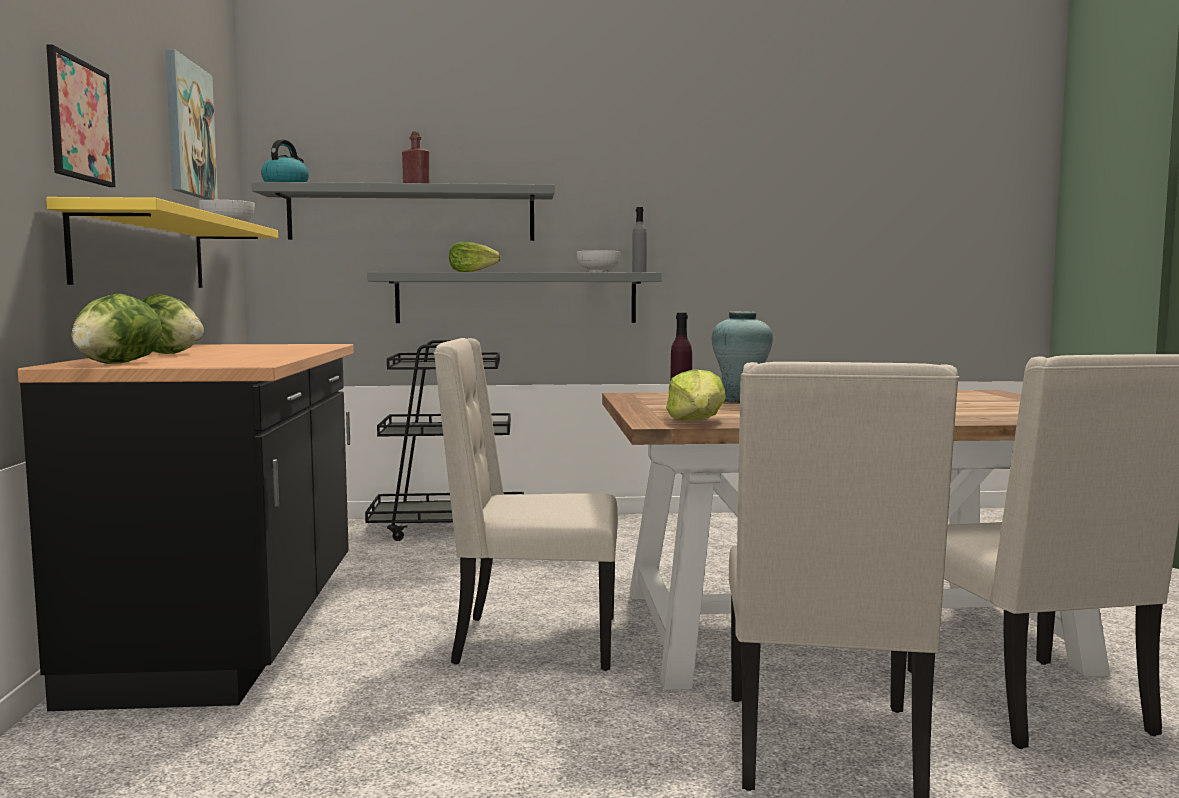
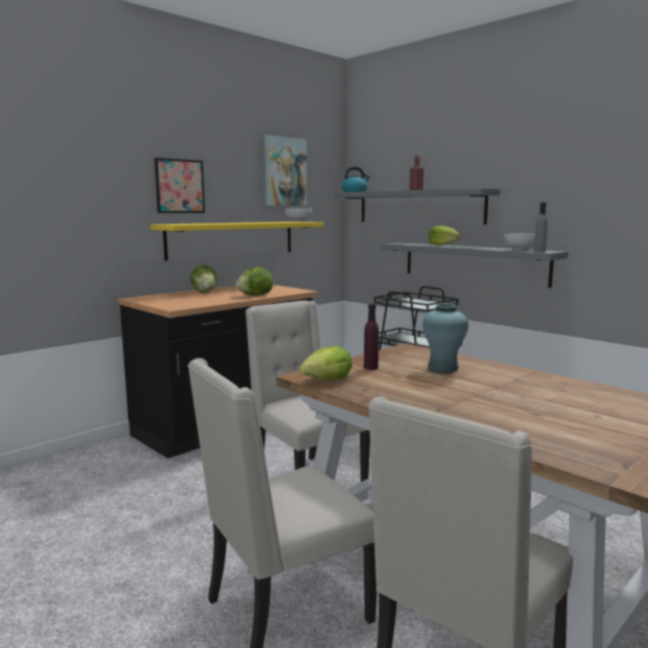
camera: 50 degrees right, 5 degrees up
lettuce [72,294,162,364] -> lettuce moved to [236,267,273,295]

